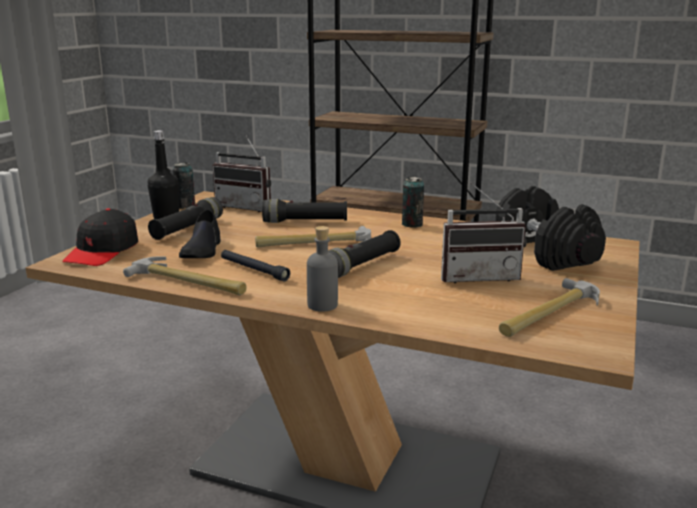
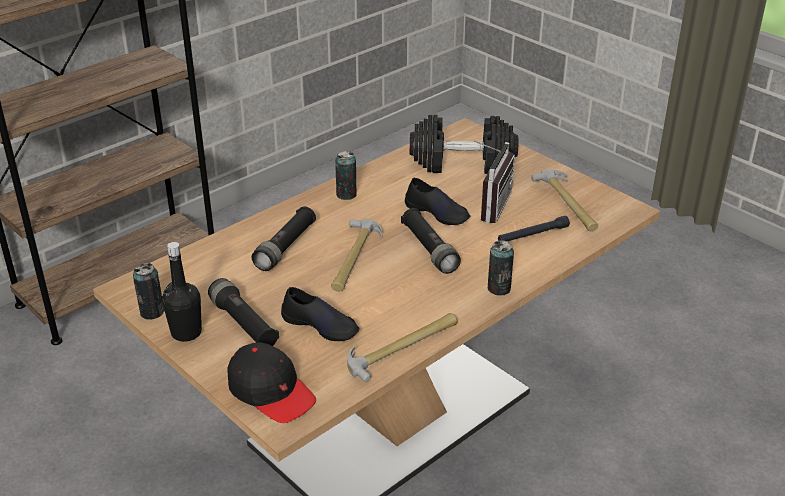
camera: 65 degrees left, 15 degrees up
radio [212,135,271,212] -> none
black flashlight [221,250,290,281] -> black flashlight moved to [498,216,570,241]
grey bottle [307,226,338,312] -> can [488,240,514,296]
none -> black shoe [405,178,471,225]

